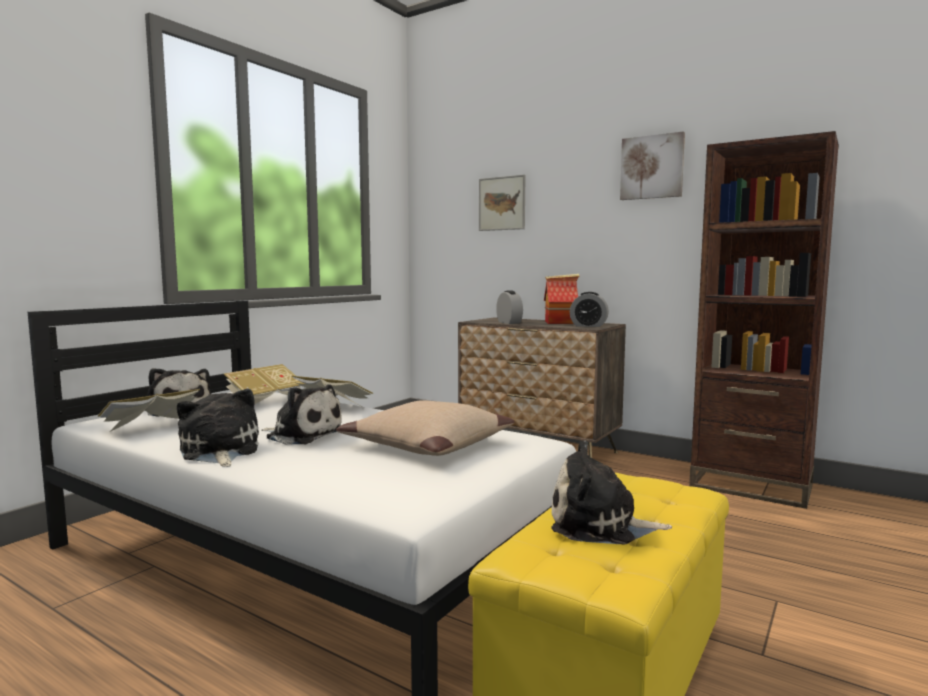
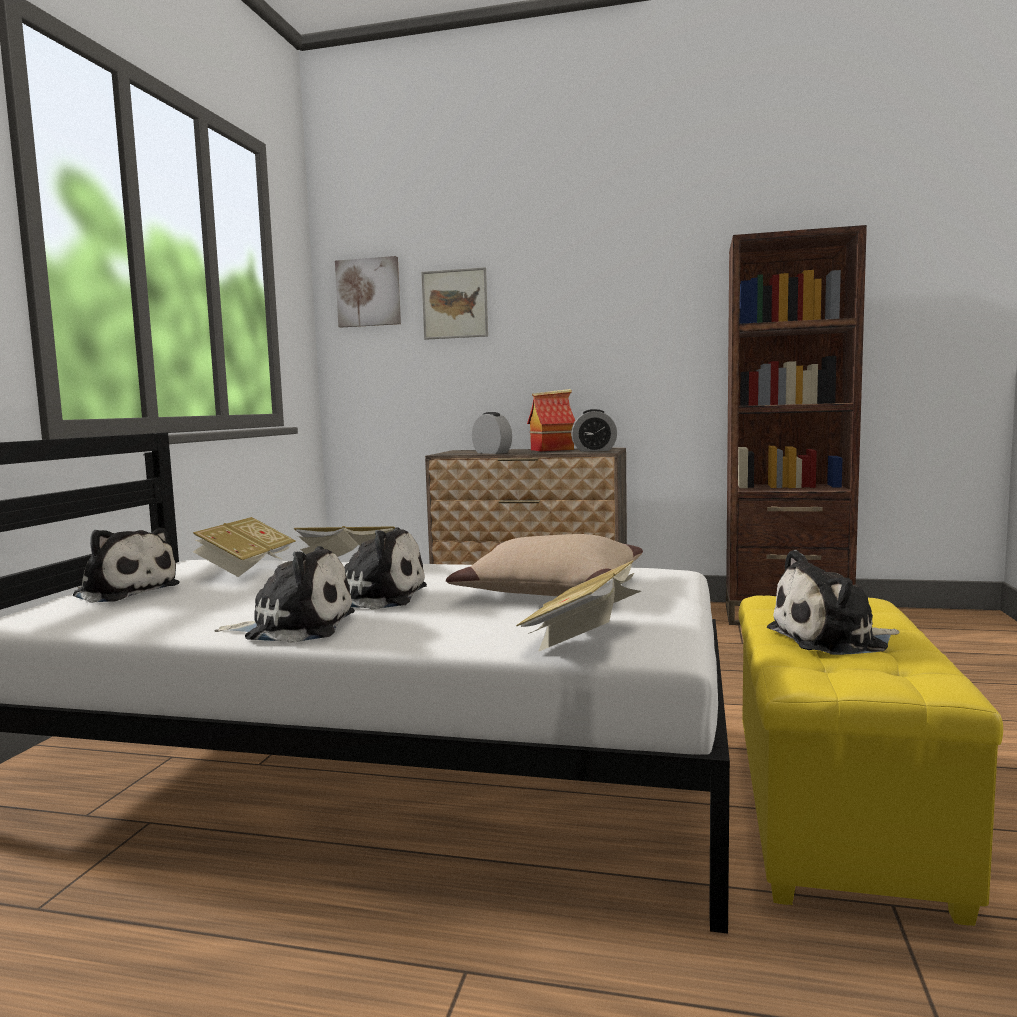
camera: 20 degrees left, 0 degrees up
book [97,389,200,432] -> book moved to [516,560,641,652]
plush toy [177,389,259,467] -> plush toy turned 135 degrees clockwise [214,546,355,643]
picture [620,131,685,200] -> picture moved to [335,256,401,327]

